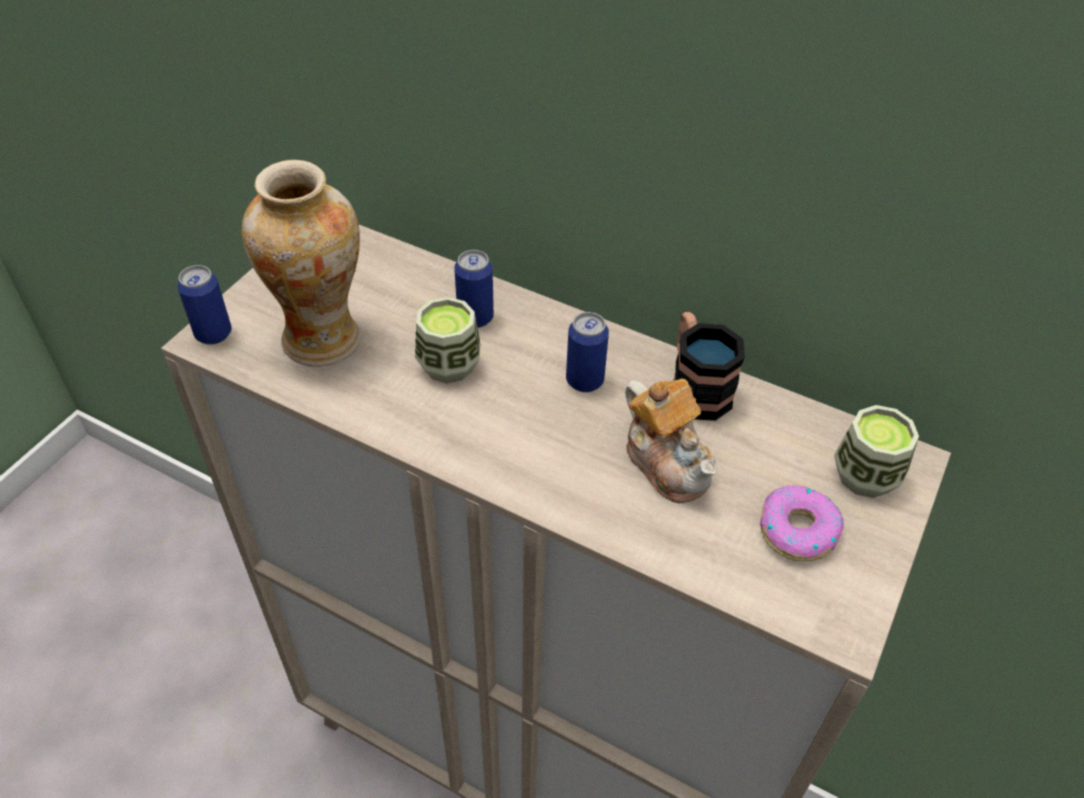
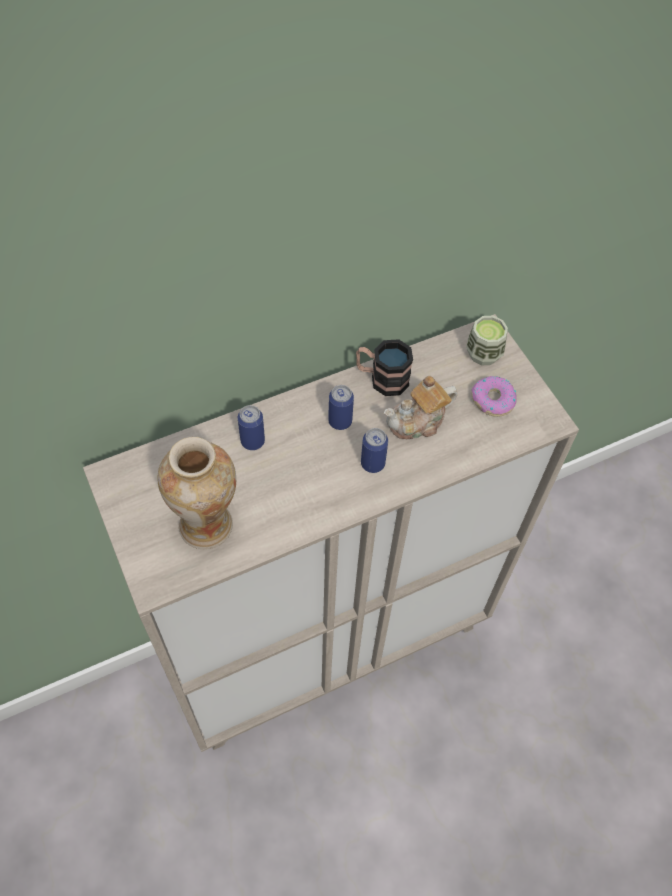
camera: 55 degrees left, 10 degrees up
can [177,265,232,345] -> can moved to [361,428,388,473]
cup [415,297,481,383] -> none
teapot [625,379,718,503] -> teapot turned 150 degrees clockwise [384,376,458,439]

